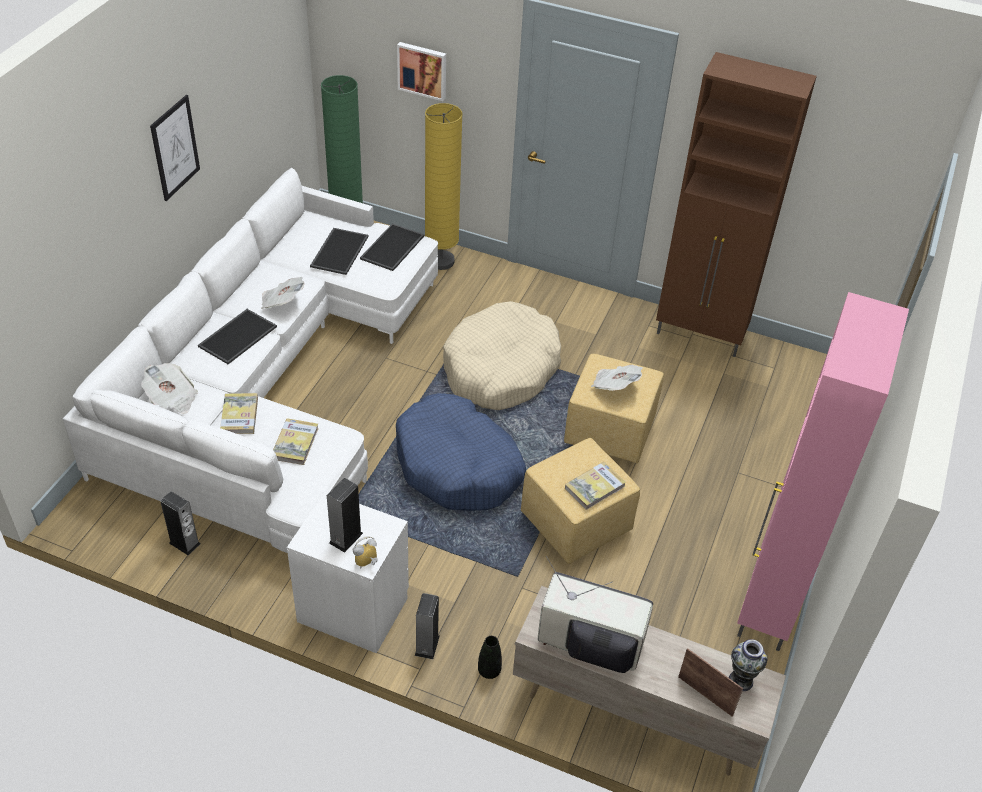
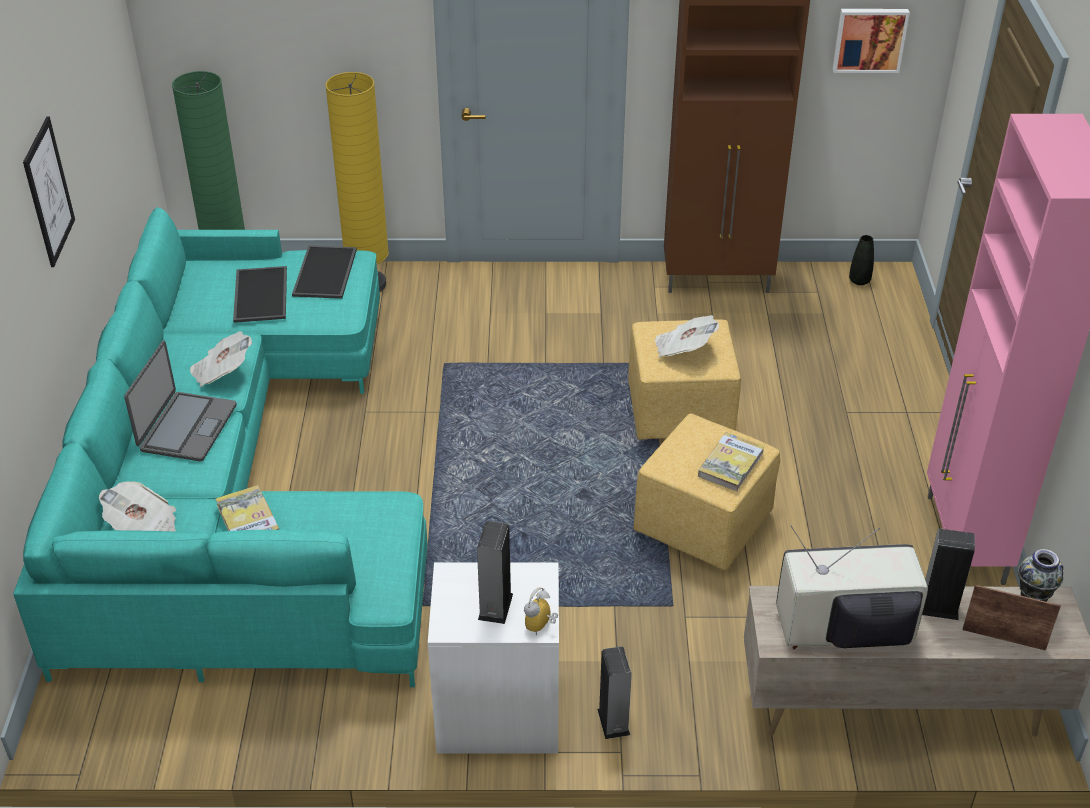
camera: 20 degrees left, 5 degrees down
white sofa [63,168,438,553] -> turquoise sofa [13,207,428,687]
speaker [161,491,201,555] -> speaker moved to [922,528,975,620]
tray [198,309,277,364] -> laptop [124,340,237,461]
book [273,418,319,465] -> none
blue dog bed [396,393,526,511] -> none
picture [397,42,446,101] -> picture moved to [833,9,910,73]
beige dog bed [443,301,561,410] -> none
black vase [478,636,502,679] -> black vase moved to [849,235,874,285]

